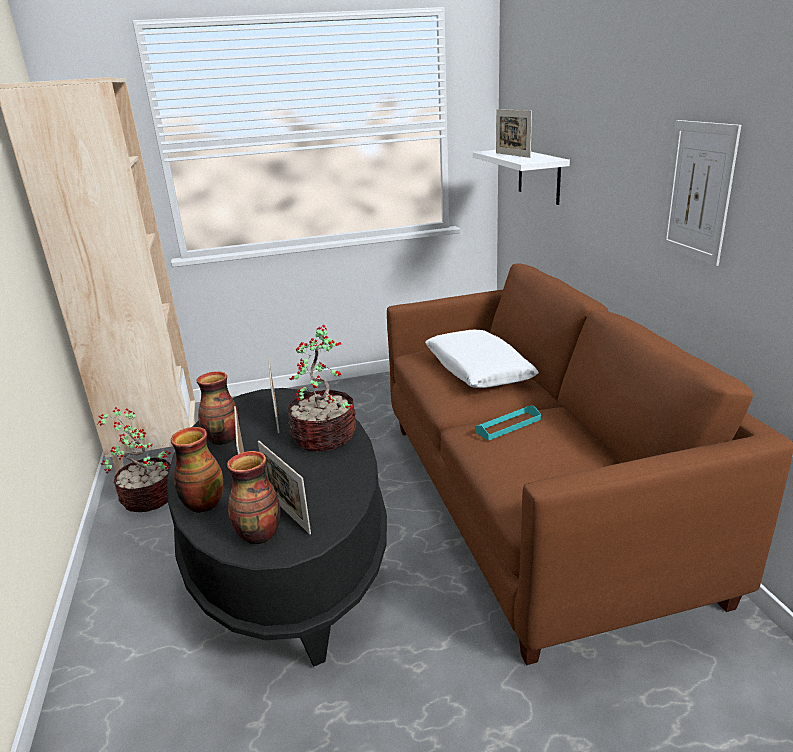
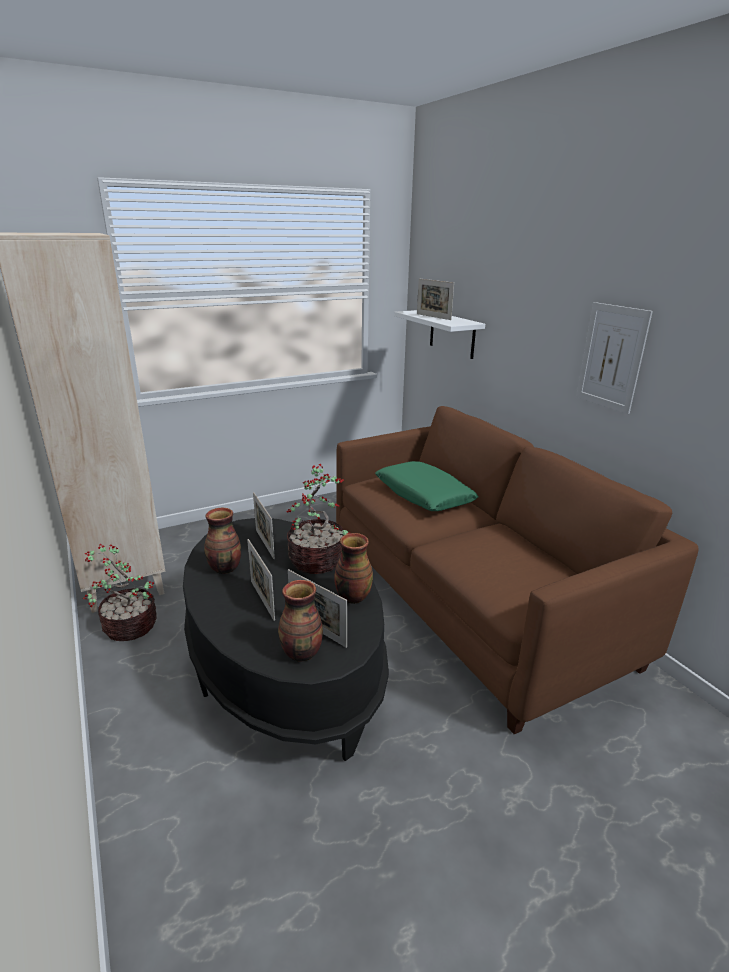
camera: 15 degrees left, 0 degrees up
vase [171,427,224,513] -> vase moved to [334,533,373,604]
white pillow [425,330,539,388] -> green pillow [375,461,478,511]
turquoise tray [475,406,541,441] -> none

